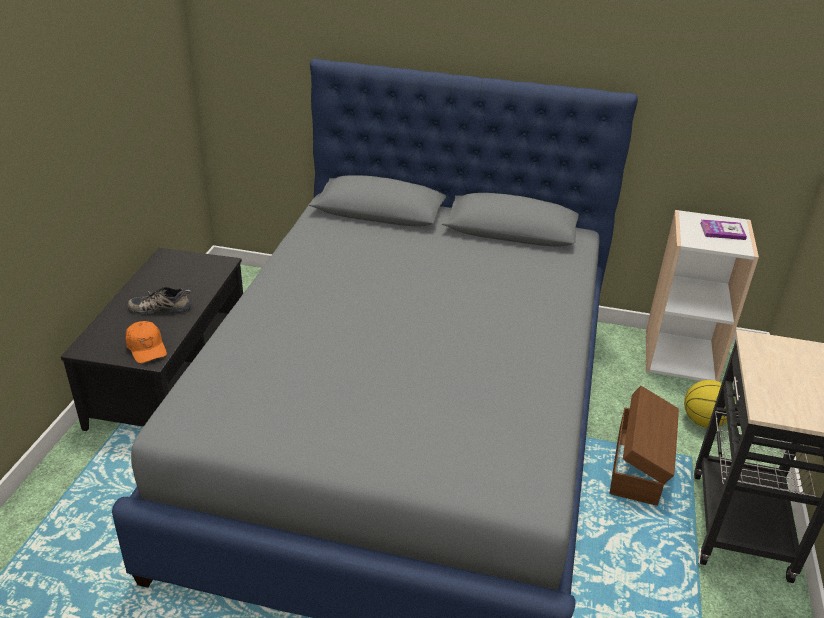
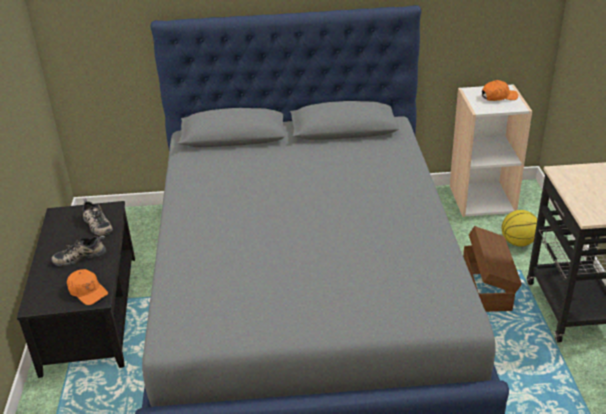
camera: 15 degrees left, 0 degrees up
book [700,219,747,240] -> orange cap [482,80,518,101]
none -> shoe [83,198,113,236]

